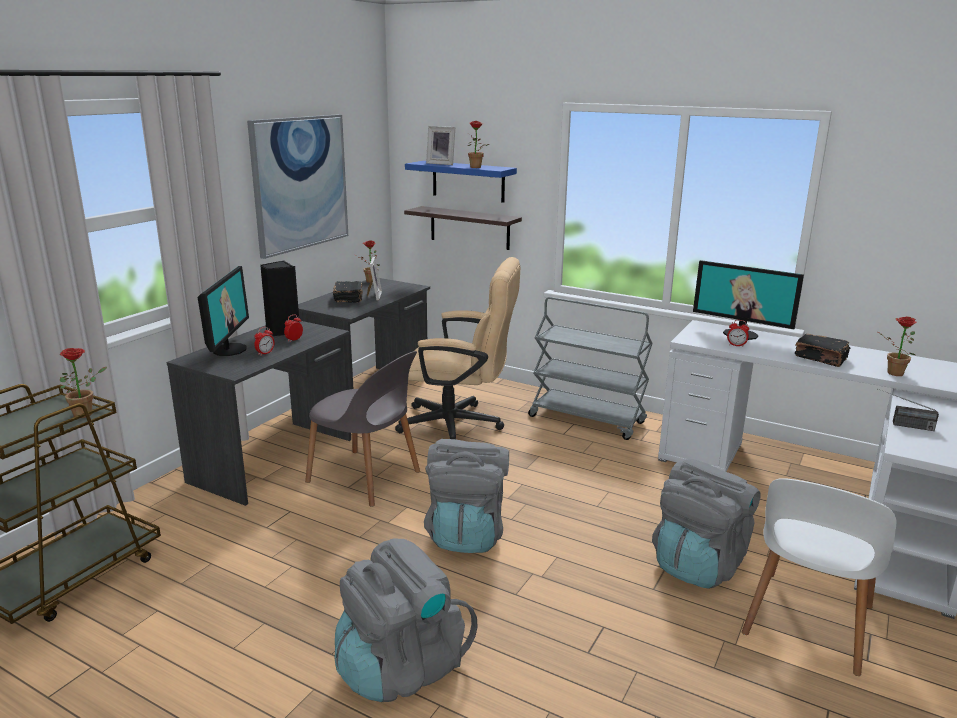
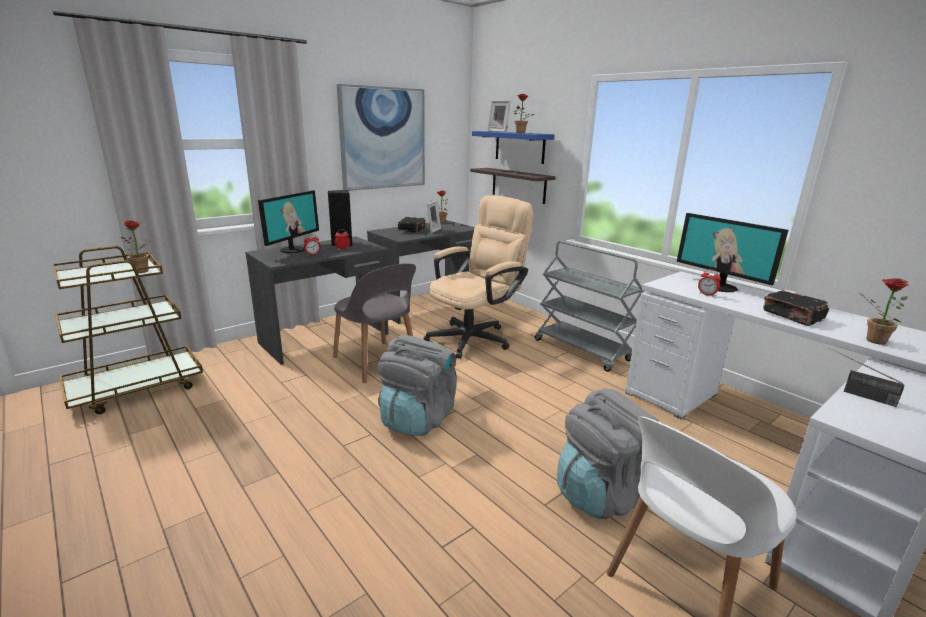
camera: 20 degrees right, 0 degrees up
grey backpack [334,539,478,702] -> none
beige office chair [395,257,520,440] -> beige office chair turned 75 degrees counterclockwise [424,195,533,359]

